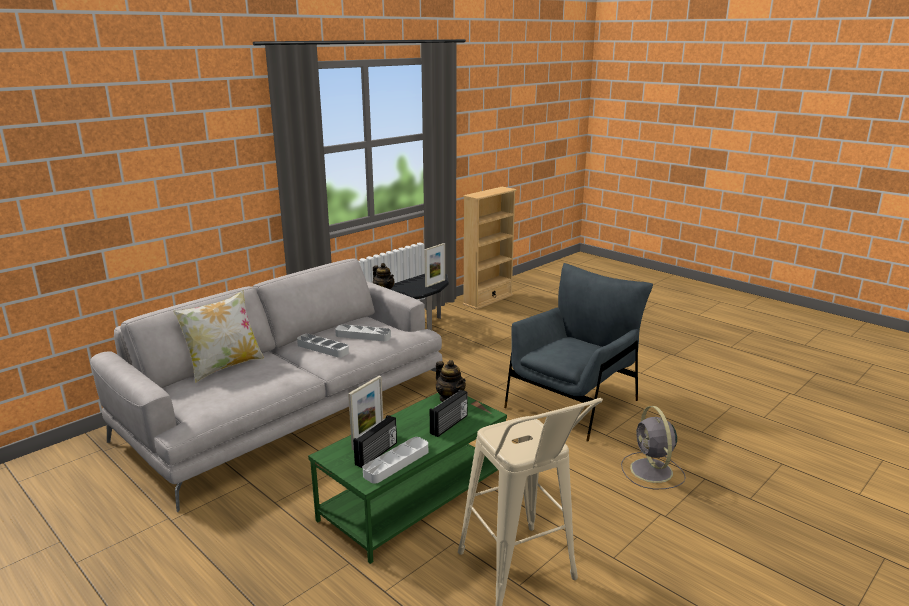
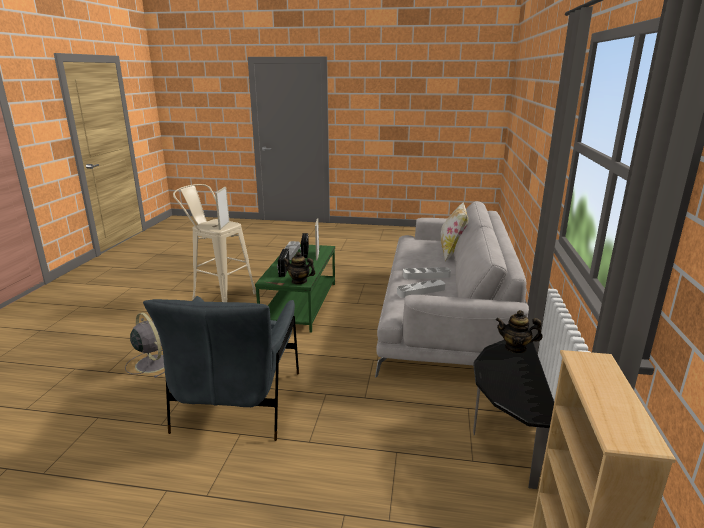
camera: 145 degrees right, 0 degrees up
picture frame [424,243,445,287] -> picture frame moved to [215,187,230,230]

